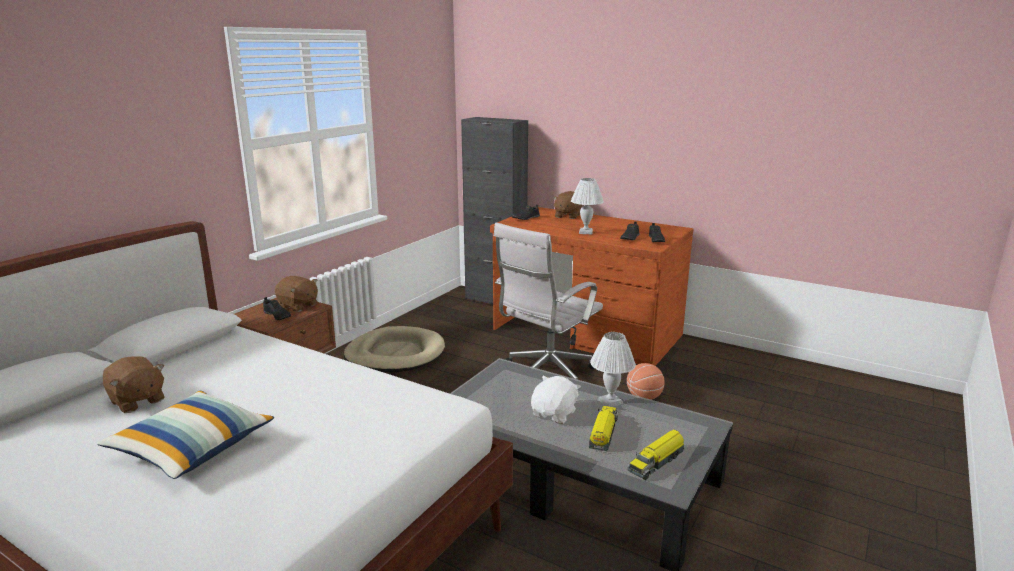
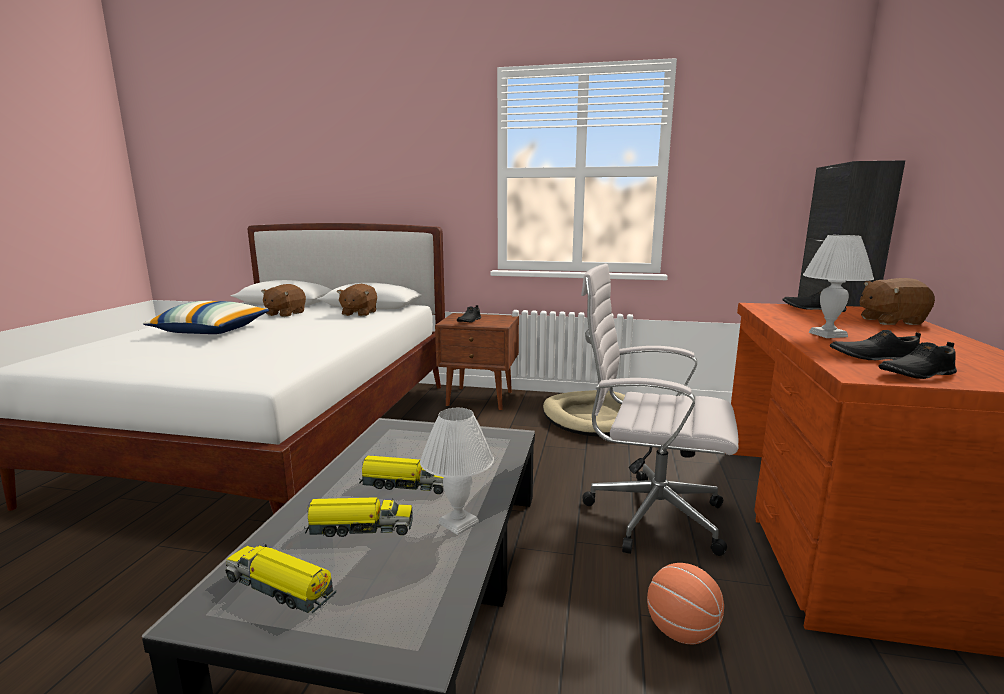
camera: 70 degrees right, 5 degrees down
brown plush toy [275,276,318,312] -> brown plush toy moved to [337,284,377,317]
white plush toy [531,376,581,424] -> toy truck [359,455,443,494]

